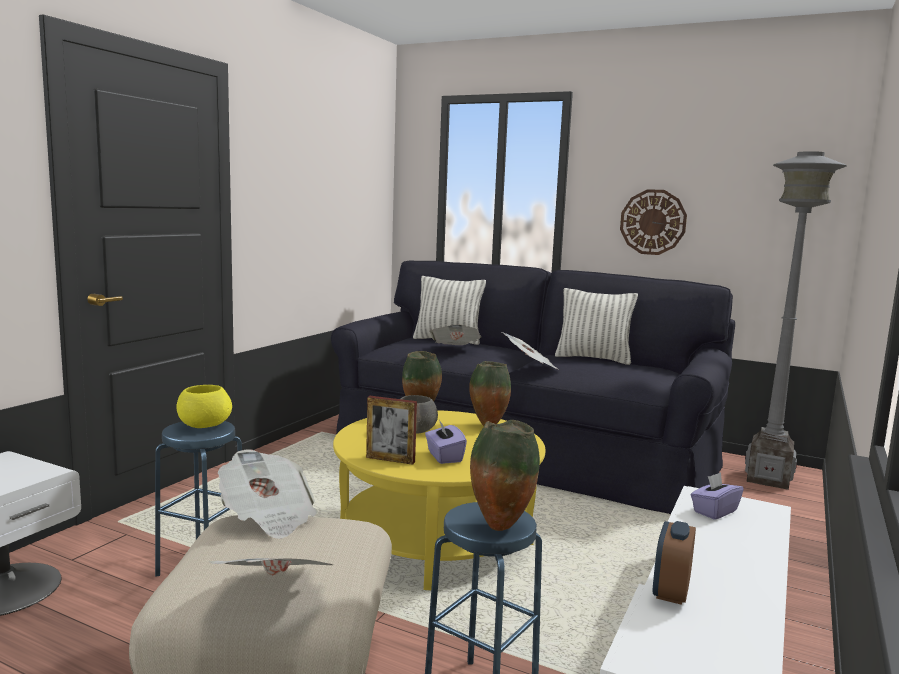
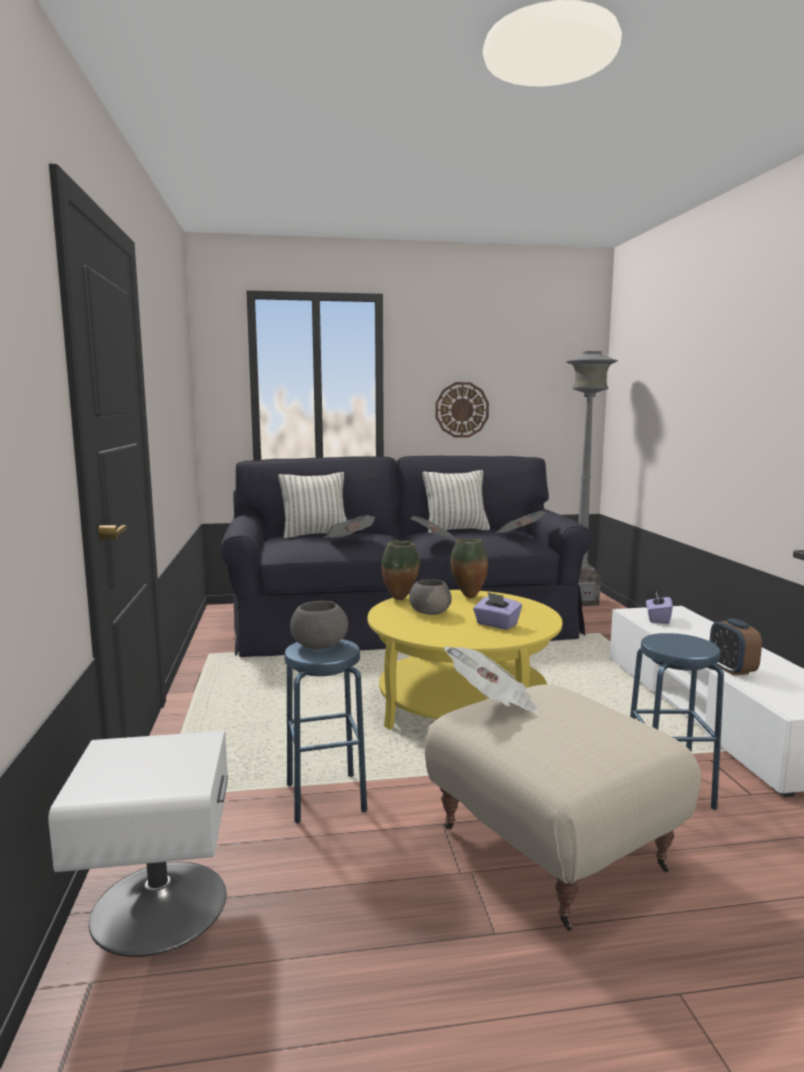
camera: 35 degrees left, 0 degrees up
yellow bowl [176,385,232,428] -> grey bowl [290,601,348,649]
newspaper [209,558,333,575] -> newspaper moved to [495,510,547,533]
picture frame [366,396,417,465] -> none
vase [470,420,540,531] -> none

